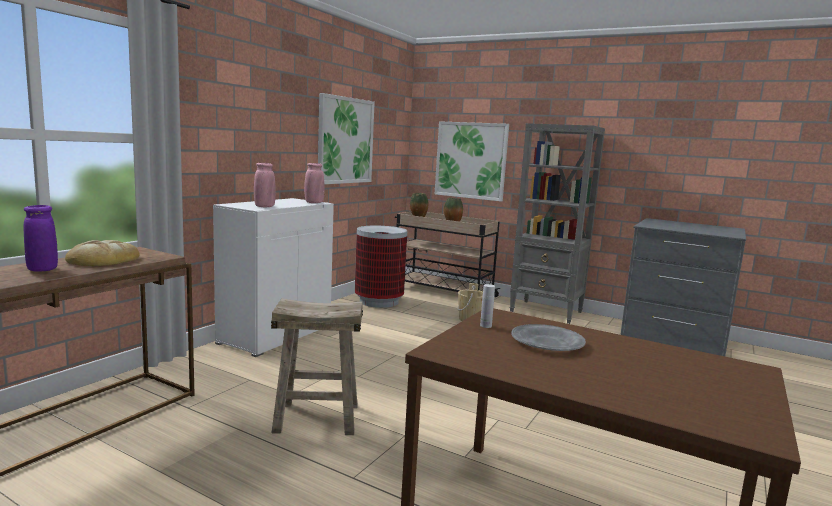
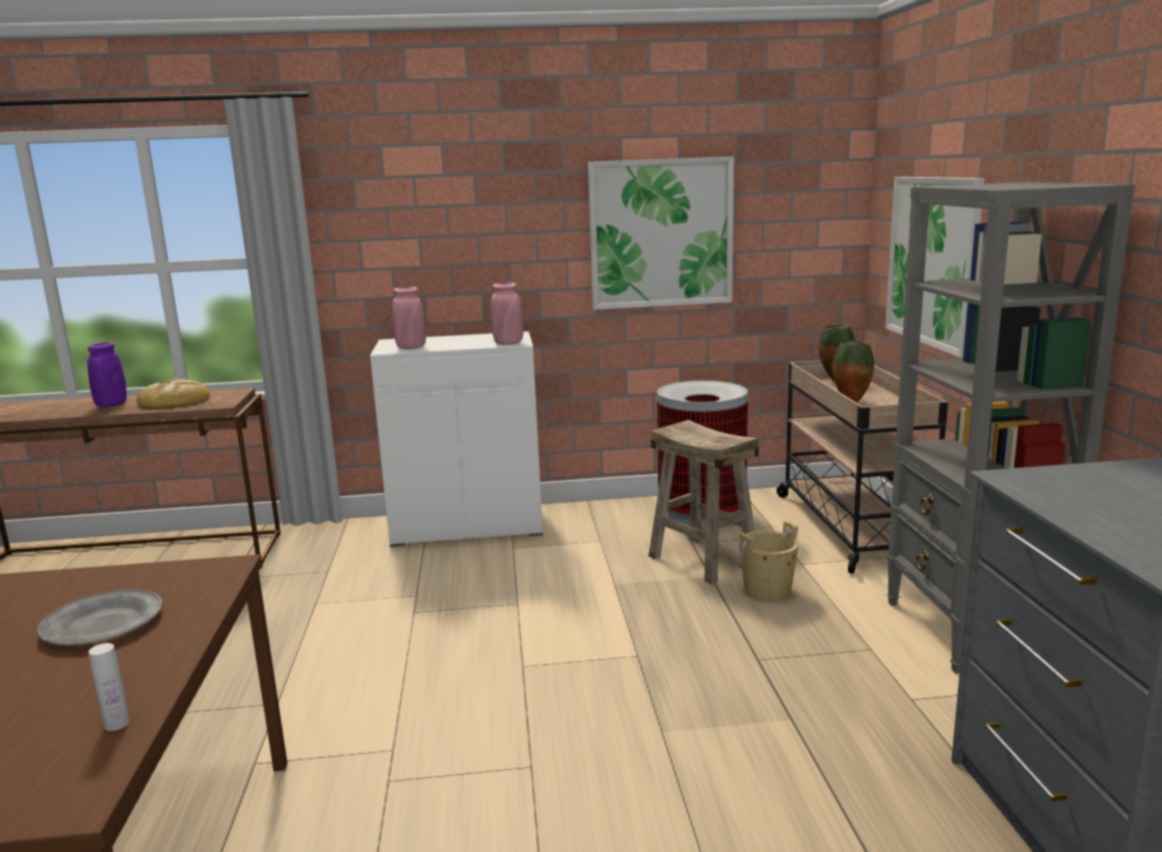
camera: 55 degrees right, 5 degrees up
beige stool [271,298,363,435] -> beige stool moved to [649,420,758,585]
white bottle [480,284,495,328] -> white bottle moved to [89,643,130,731]

